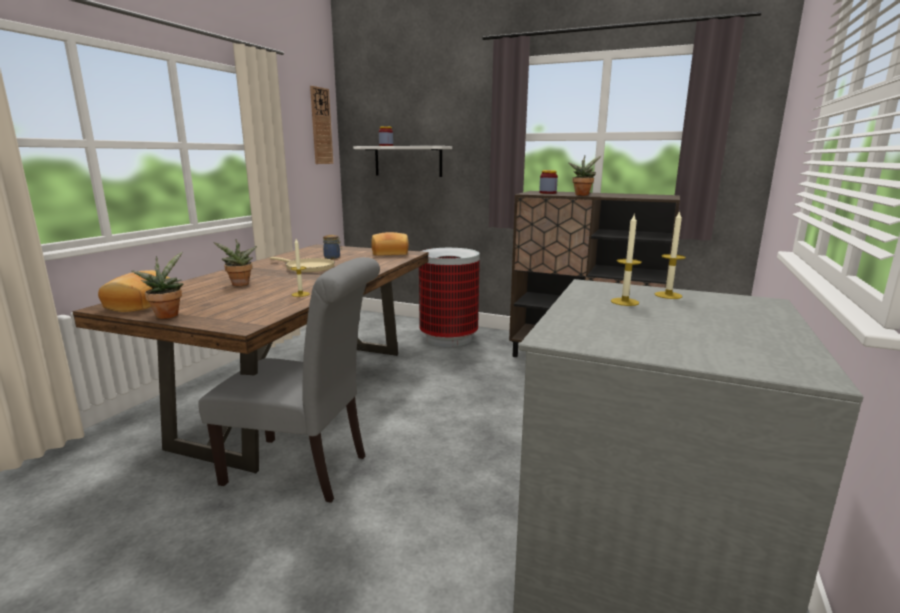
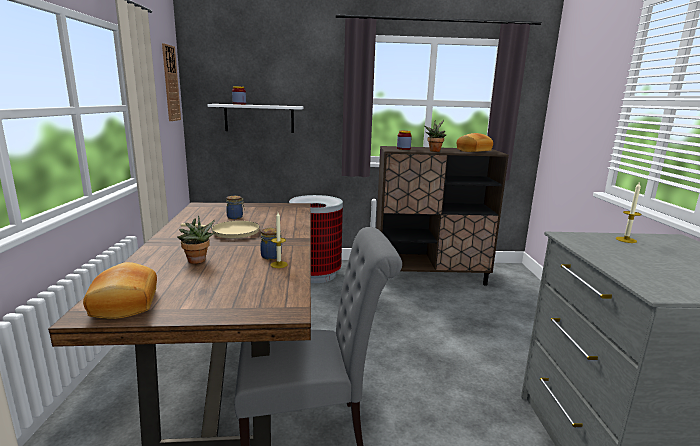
camera: 25 degrees left, 0 degrees up
potted plant [131,252,183,319] -> none
bread [371,232,409,256] -> bread moved to [457,133,493,152]
candle [611,215,642,306] -> none
none -> jar [260,228,282,260]

